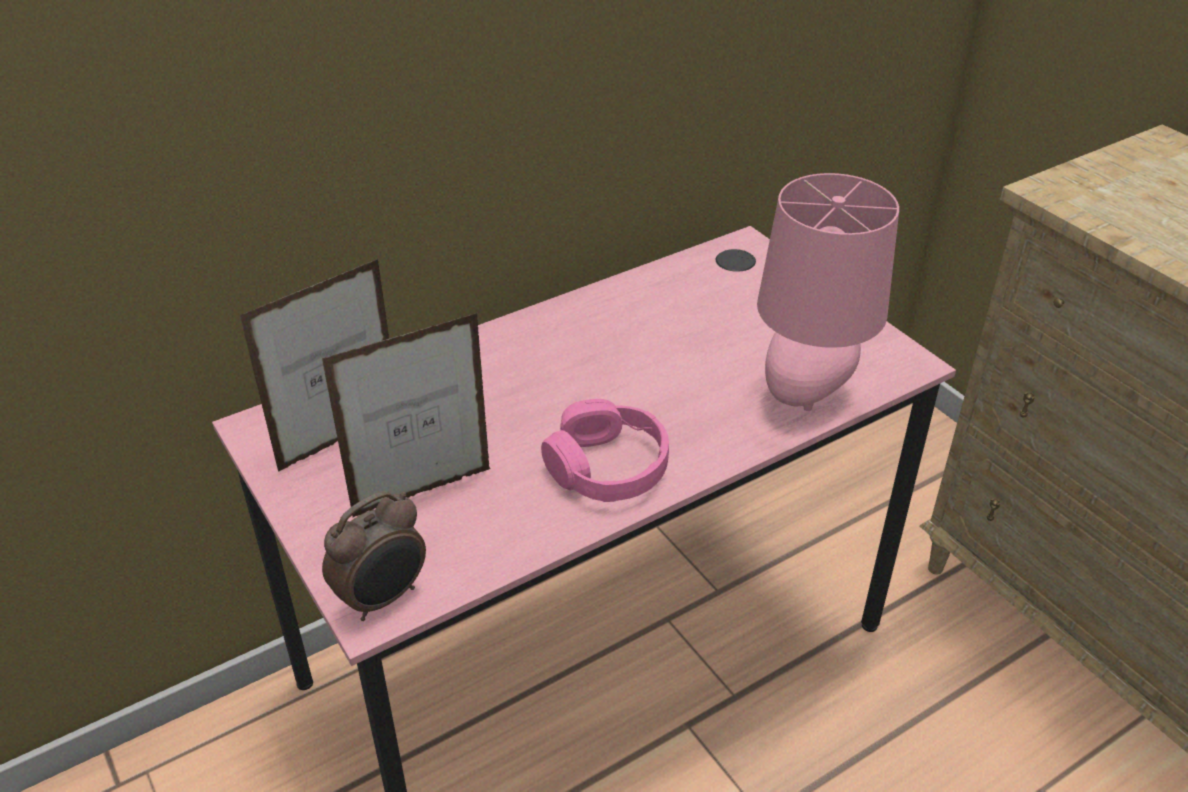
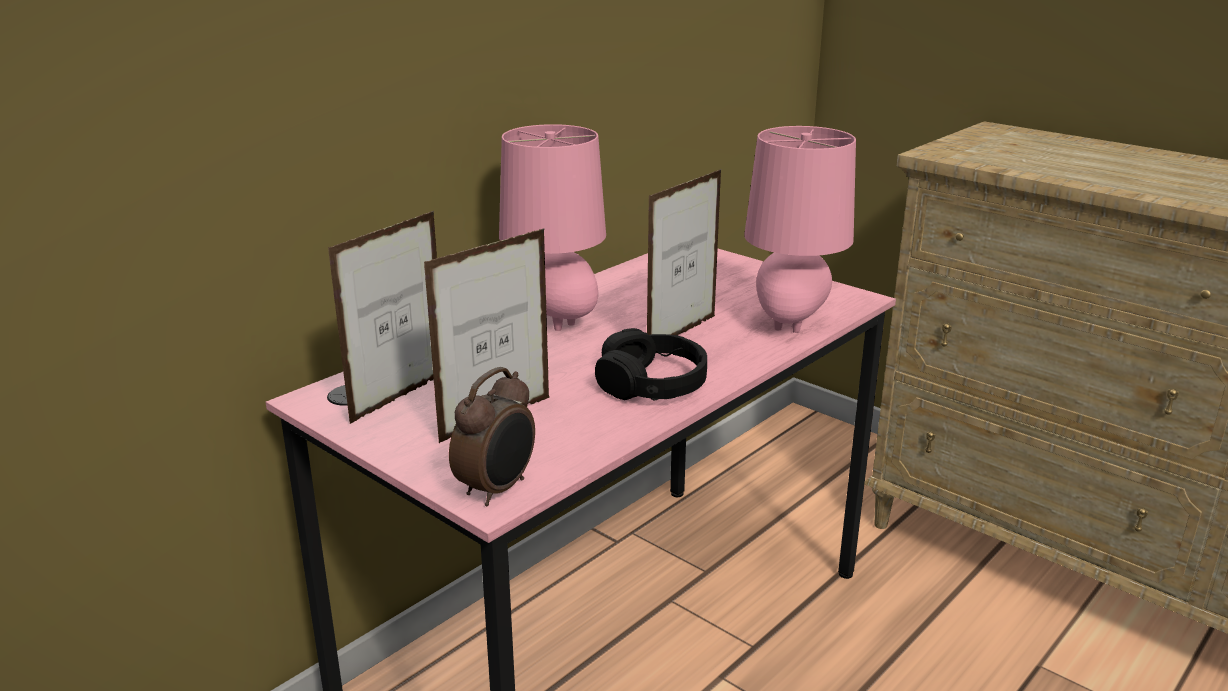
camera: 15 degrees left, 15 degrees down
pink headphones [541,399,669,502] -> black headphones [595,328,707,401]
none -> pink table lamp [499,124,606,331]
none -> picture frame [647,169,721,335]

